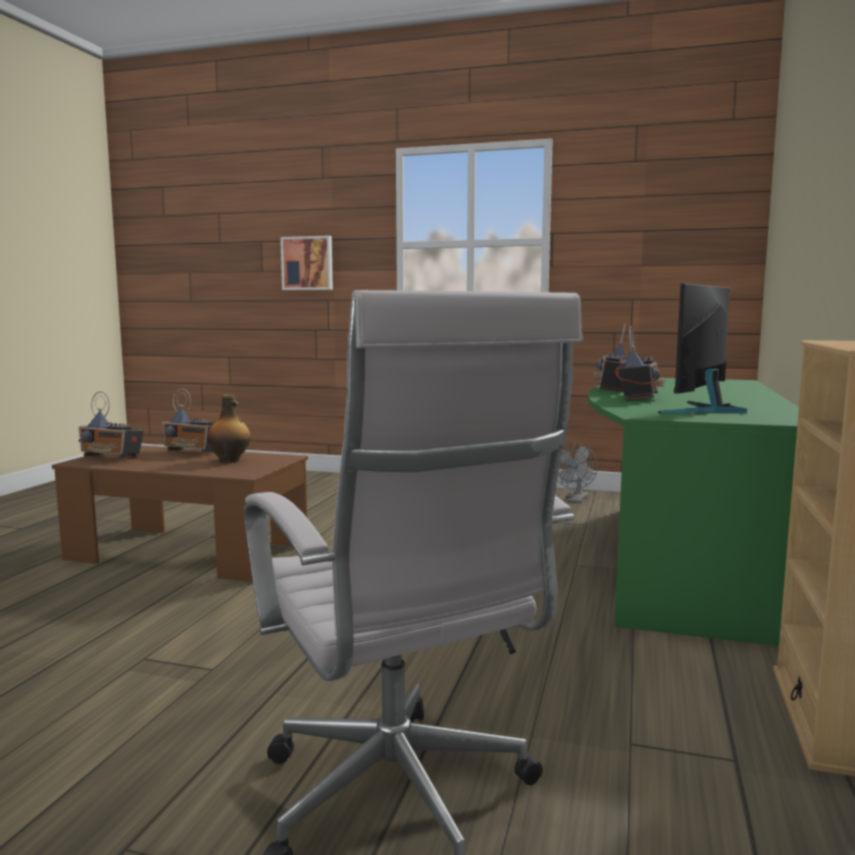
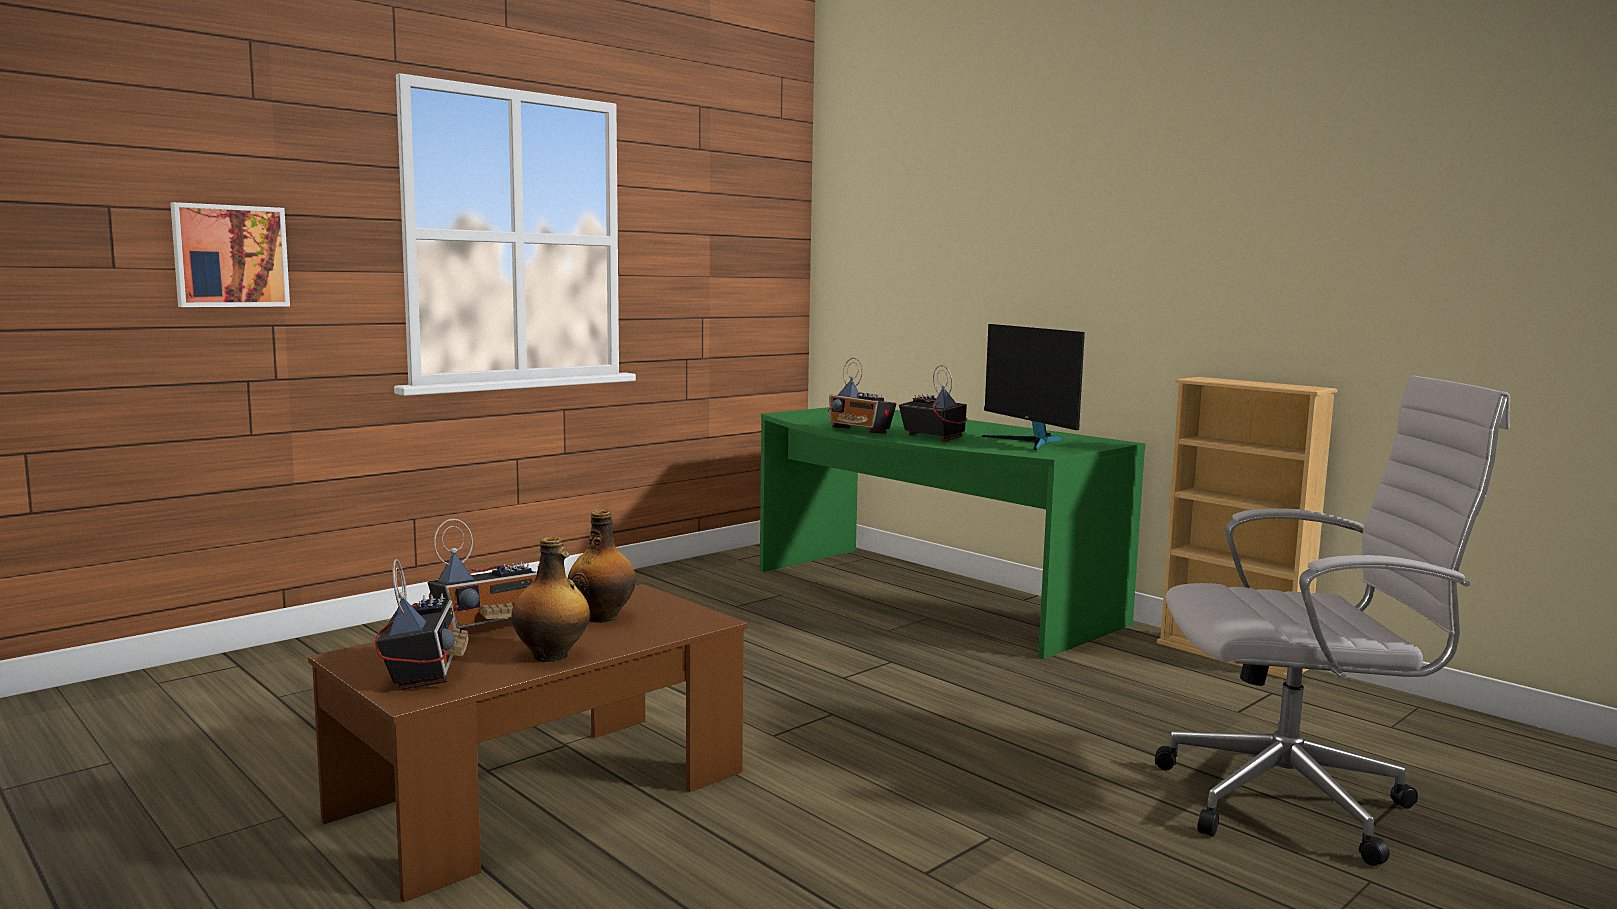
camera: 60 degrees left, 0 degrees up
radio [79,392,144,459] -> radio turned 60 degrees counterclockwise [375,559,469,690]
grey fan [557,442,597,503] -> none
none -> bottle [511,536,590,662]

